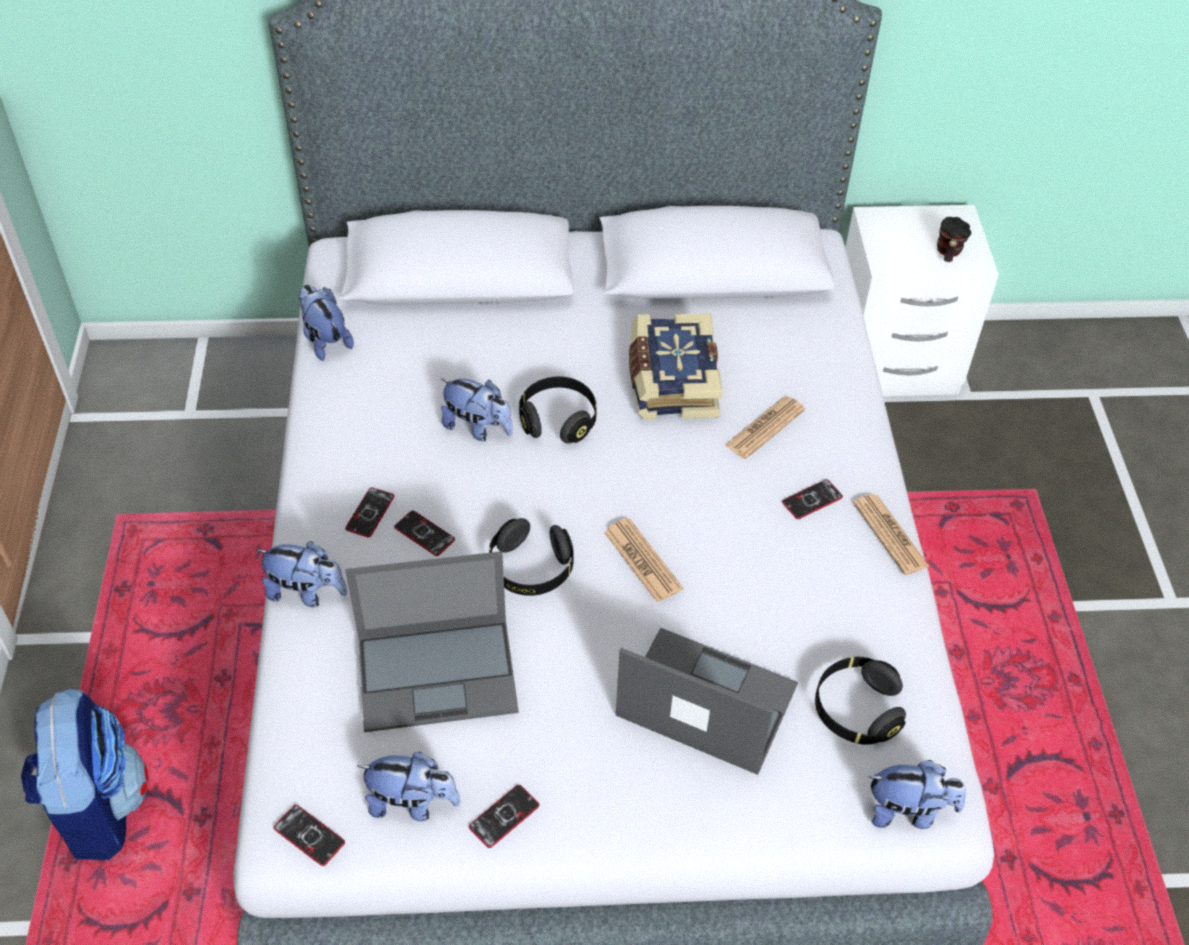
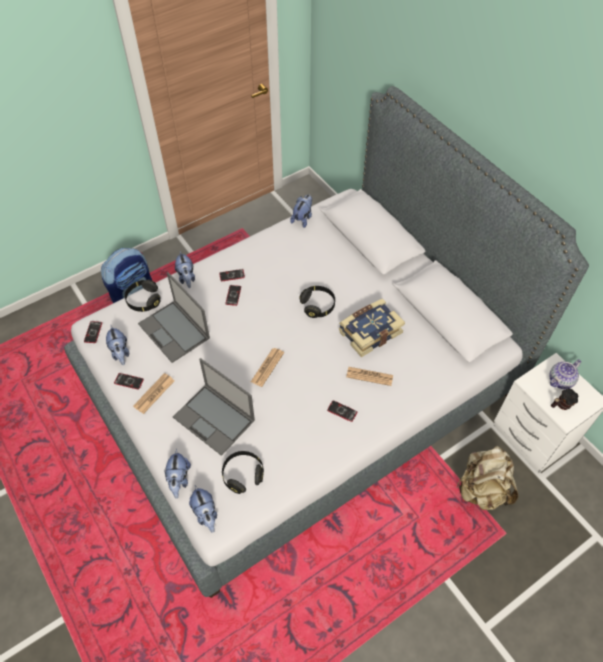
camera: 60 degrees right, 5 degrees up
plush toy [440,378,513,441] -> plush toy moved to [164,449,191,499]
black headphones [489,518,574,596] -> black headphones moved to [125,280,161,312]
laptop [615,627,798,775] -> laptop turned 135 degrees clockwise [173,358,255,456]
newspaper [853,494,930,575] -> newspaper moved to [133,373,175,414]
none -> beige backpack [456,446,518,510]
none -> teapot [549,359,581,389]

